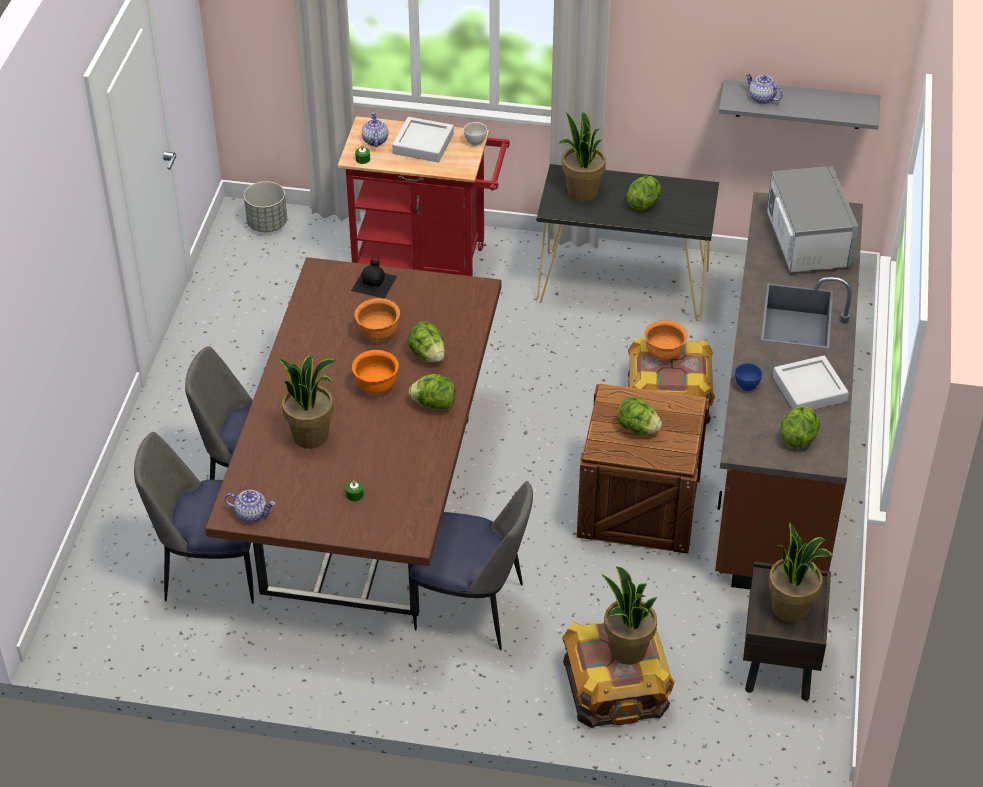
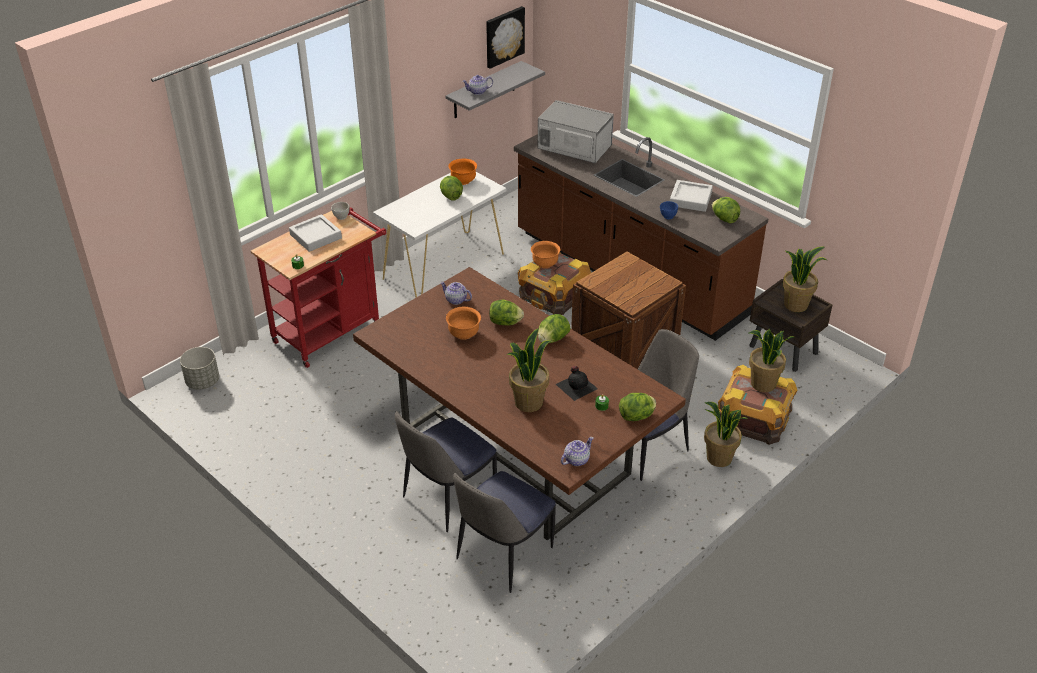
camera: 55 degrees left, 5 degrees down
black bottle [351,258,397,299] -> black bottle moved to [556,366,598,401]
orange bowl [352,350,399,394] -> orange bowl moved to [448,158,477,185]
teapot [362,112,388,147] -> teapot moved to [440,282,472,305]
black console table [537,164,719,321] -> white console table [373,172,507,297]
potted plant [559,112,606,201] -> potted plant moved to [704,402,747,467]
lettuce [617,397,662,435] -> lettuce moved to [619,393,656,421]
none -> picture [486,6,525,69]

